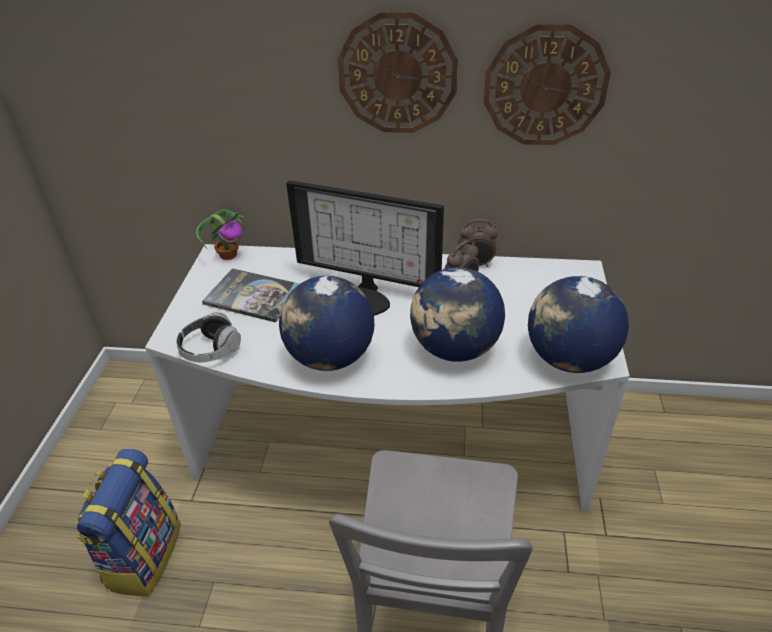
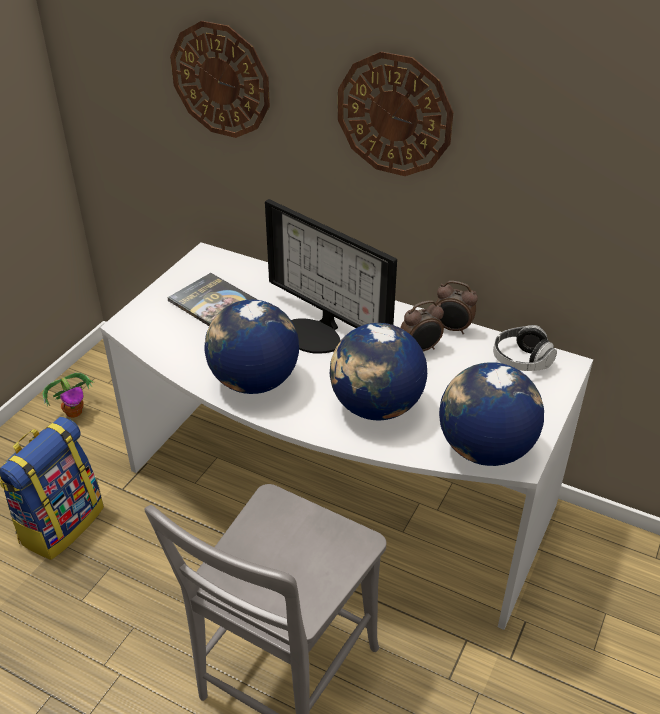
camera: 20 degrees right, 0 degrees up
headphones [176,312,241,362] -> headphones moved to [493,325,557,371]
potted plant [196,209,244,260] -> potted plant moved to [42,373,94,418]
wall clock [484,24,611,145] -> wall clock moved to [170,21,270,138]

